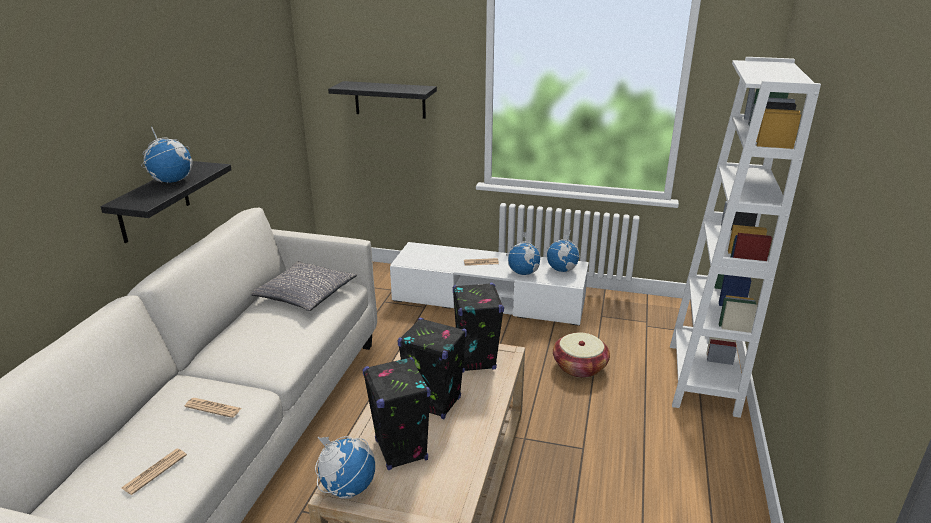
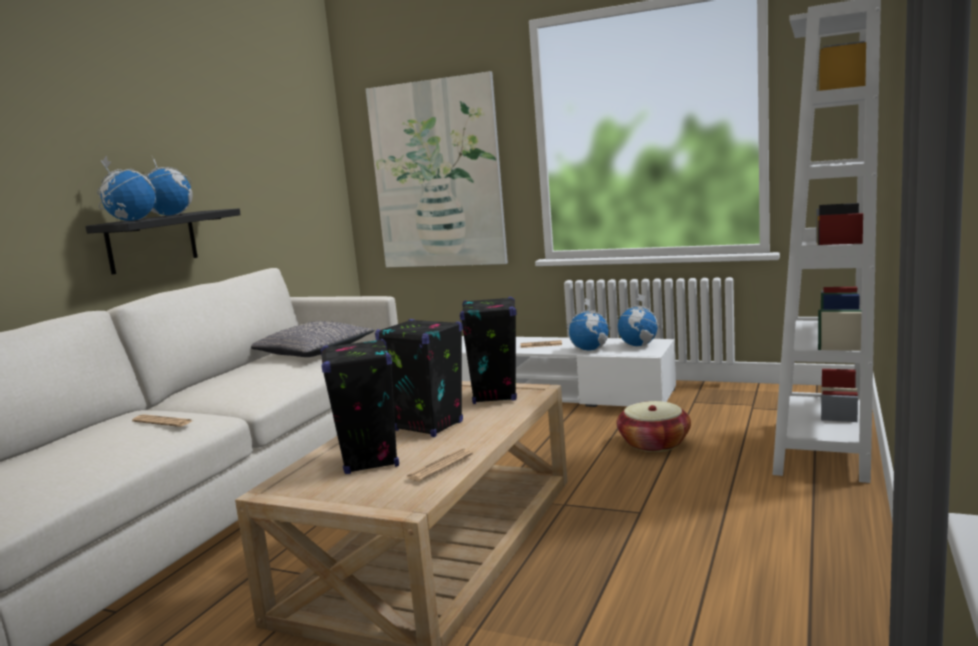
camera: 10 degrees right, 15 degrees down
newspaper [121,449,187,495] -> newspaper moved to [405,448,473,482]
globe [315,436,375,499] -> globe moved to [97,155,156,221]
black shelf [328,81,437,119] -> picture [366,71,508,267]

